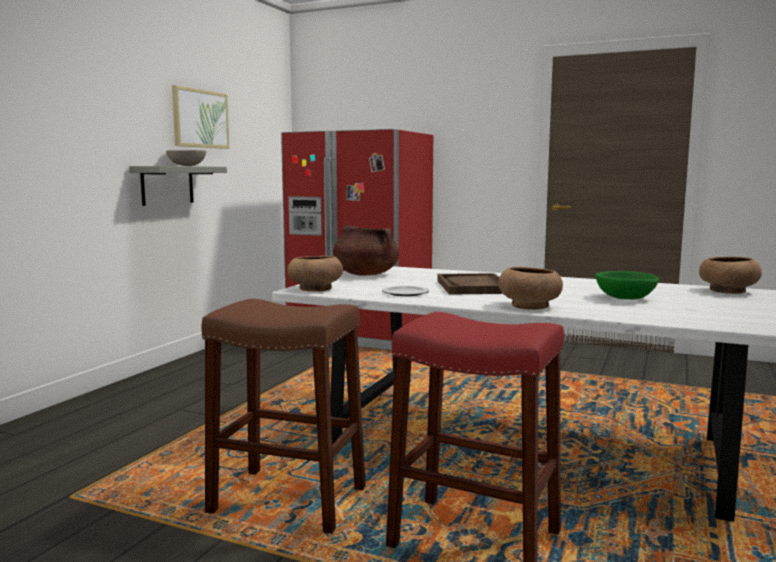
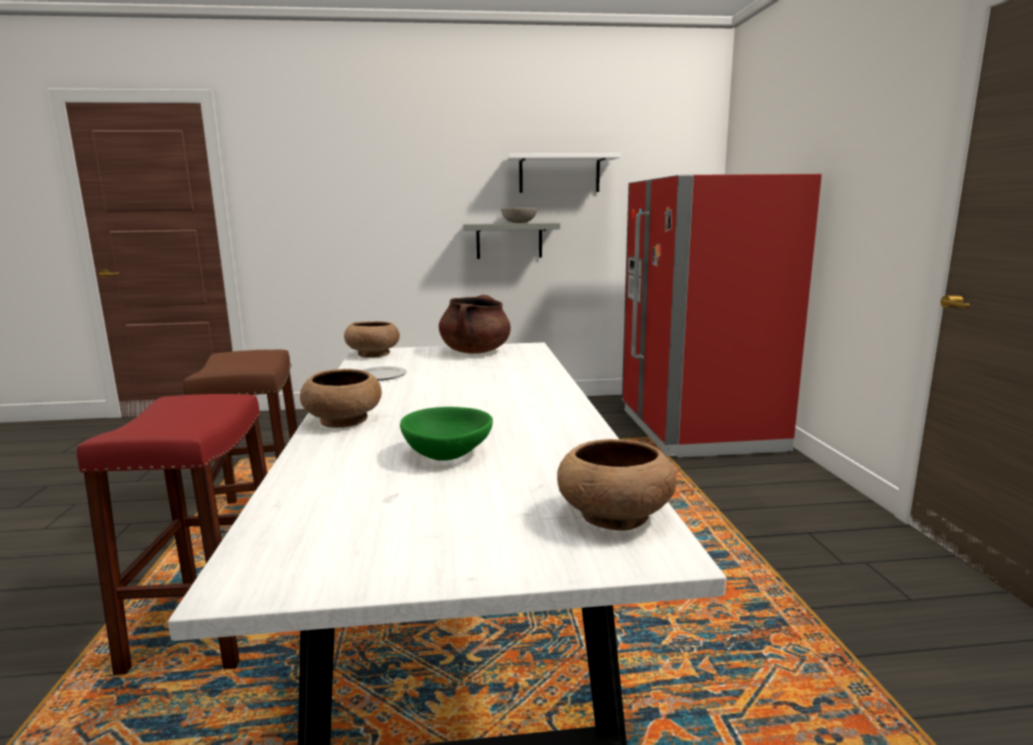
camera: 60 degrees right, 5 degrees up
picture [172,85,230,149] -> white shelf [506,153,621,193]
brown tray [437,273,503,295] -> none

